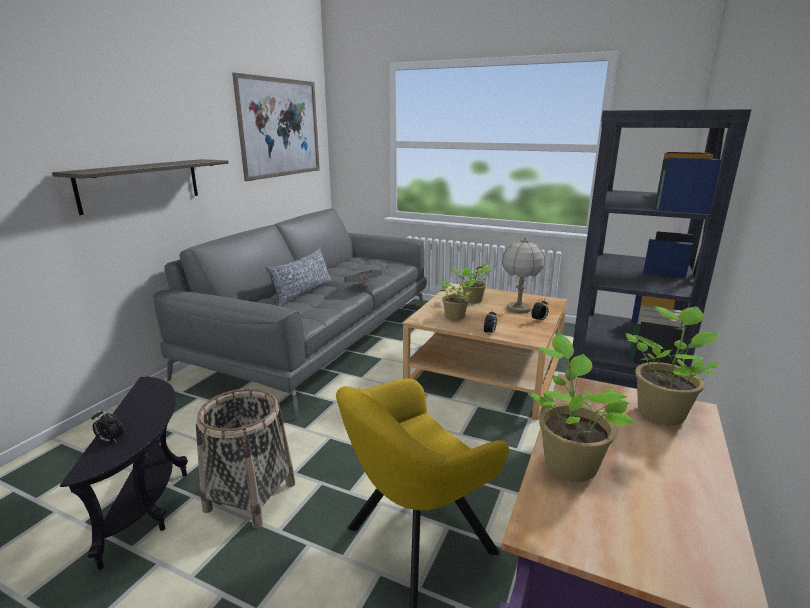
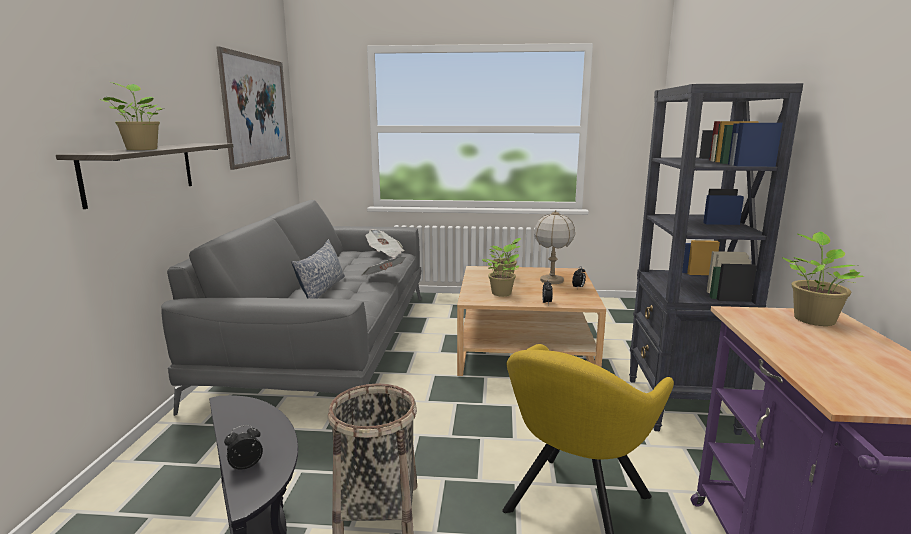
camera: 20 degrees left, 5 degrees down
alarm clock [92,409,124,443] -> alarm clock turned 150 degrees clockwise [224,425,263,470]
potted plant [528,333,634,482] -> potted plant moved to [99,82,164,150]
none -> newspaper [366,229,404,257]

